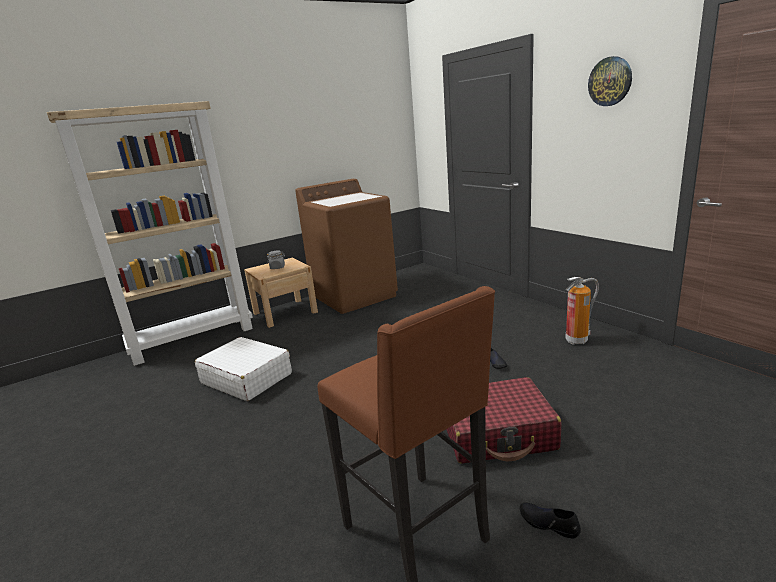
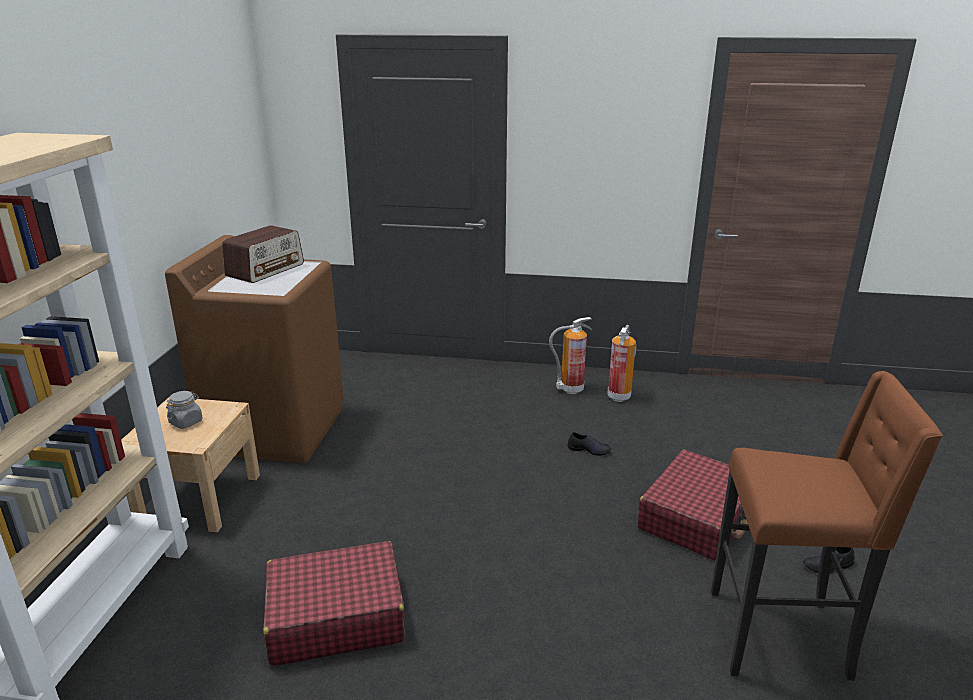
camera: 50 degrees left, 5 degrees up
white suitcase [195,337,292,401] -> red suitcase [263,541,405,666]
wall clock [588,56,632,106] -> none
none -> radio [223,225,304,283]
none -> fire extinguisher [549,317,592,394]

